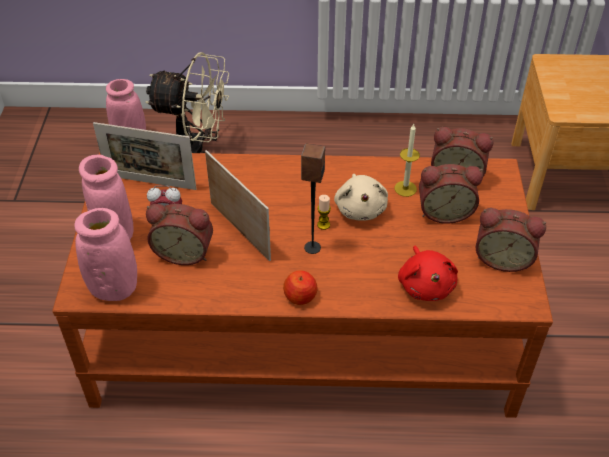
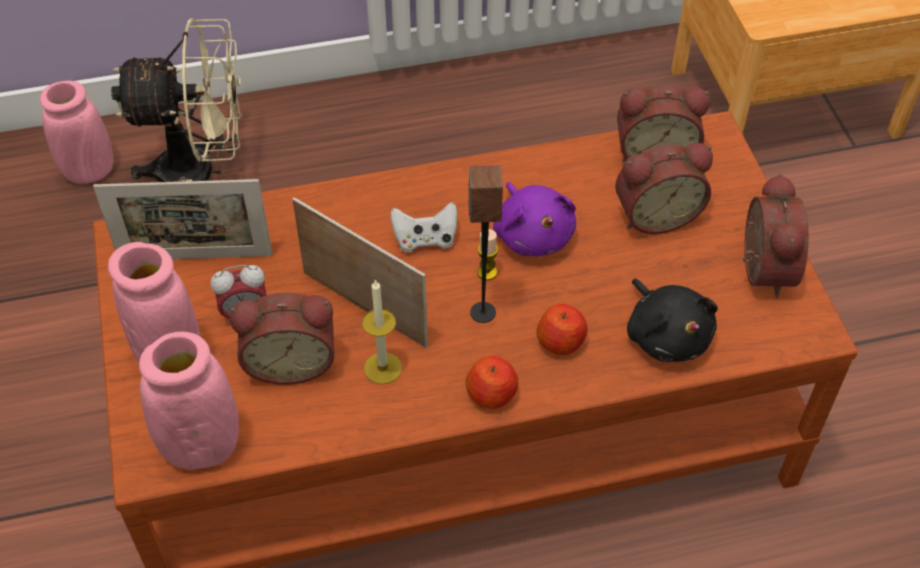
camera: 15 degrees left, 5 degrees up
beige plush toy [334,174,388,221] -> purple plush toy [493,182,576,256]
candle [394,124,420,197] -> candle moved to [362,279,402,384]
red plush toy [398,246,458,301] -> black plush toy [627,278,718,362]
alarm clock [476,208,546,272] -> alarm clock turned 90 degrees counterclockwise [743,173,808,298]
none -> white game controller [390,202,457,252]
none -> apple [536,304,587,355]

